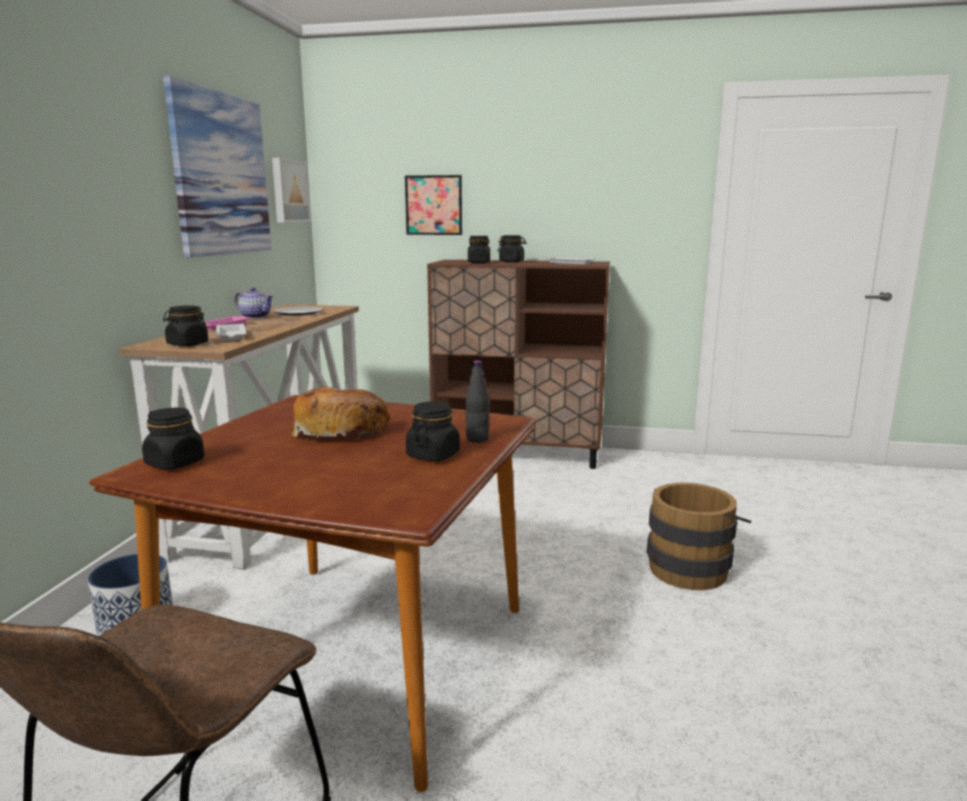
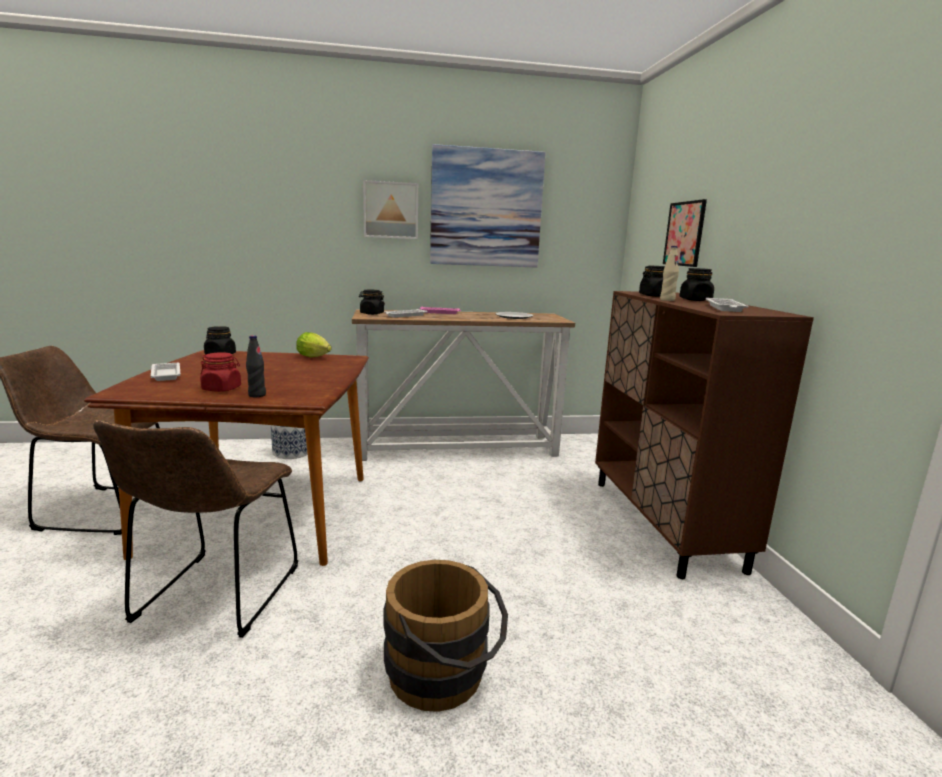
camera: 70 degrees right, 0 degrees up
teapot [235,287,273,318] -> none
picture [272,158,311,223] -> picture moved to [363,180,418,239]
bread [292,387,391,439] -> none
black jar [406,401,460,461] -> red jar [200,352,241,392]
none -> brown chair [93,420,298,638]
none -> white tray [150,363,181,381]
none -> lettuce [296,332,332,358]
none -> beige bottle [660,246,679,301]

